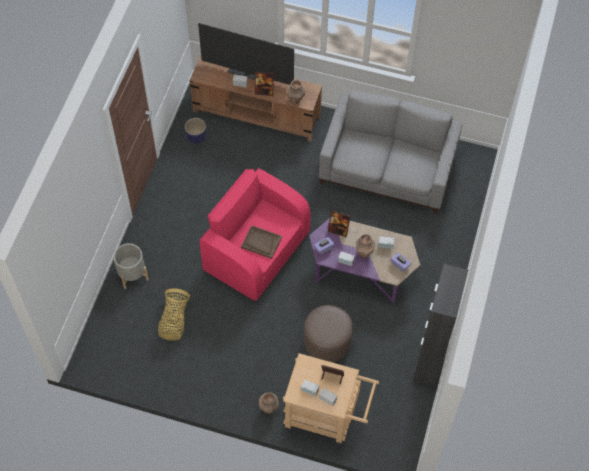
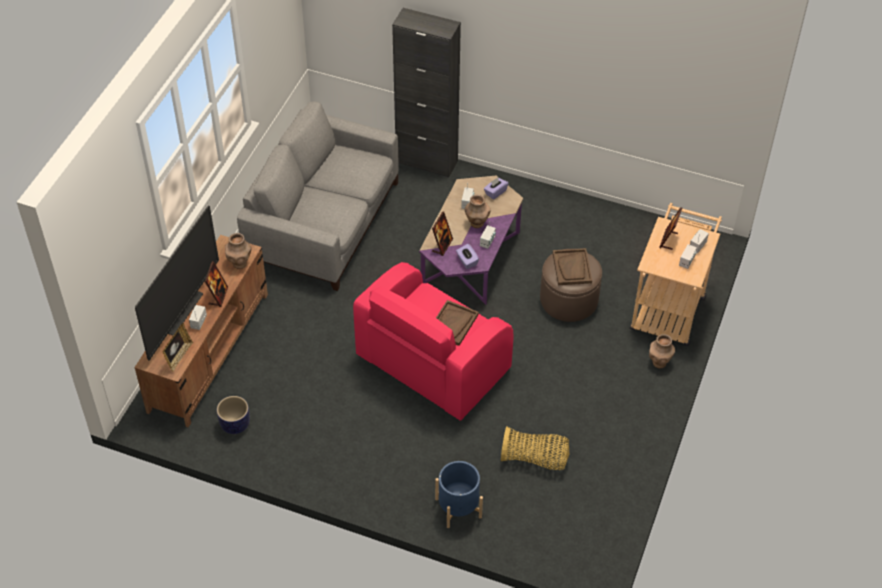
camera: 85 degrees left, 10 degrees down
grey planter [113,243,149,289] -> blue planter [435,461,483,528]
black cabinet [413,264,468,386] -> black cabinet moved to [392,8,461,178]
none -> picture frame [162,323,193,372]
none -> brown tray [553,248,592,285]

